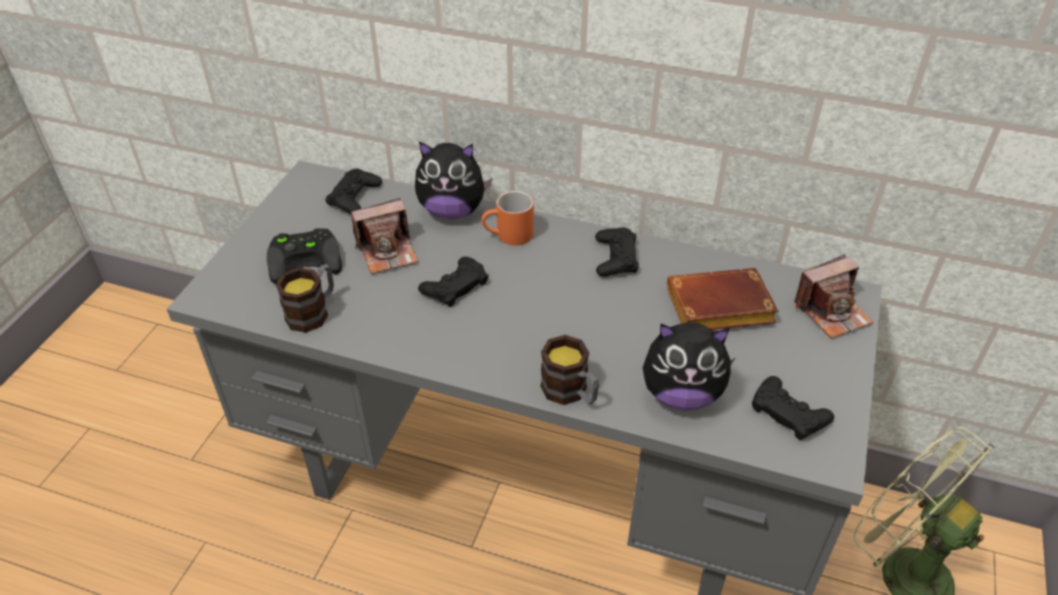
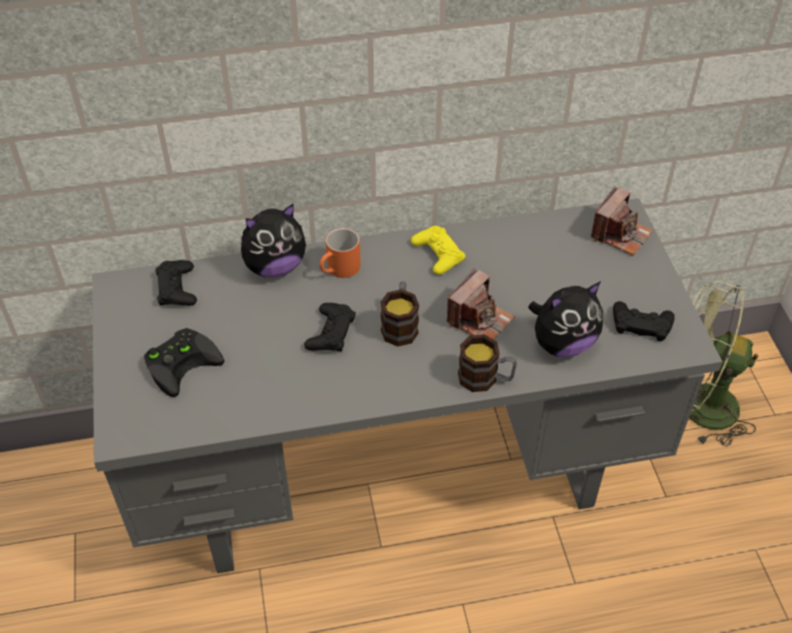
camera: 30 degrees left, 5 degrees up
mug [276,264,334,333] -> mug moved to [380,281,419,347]
camera [351,198,418,274] -> camera moved to [447,268,515,340]
black game controller [595,227,639,276] -> yellow game controller [411,226,466,275]
brown book [667,268,779,330] -> none

